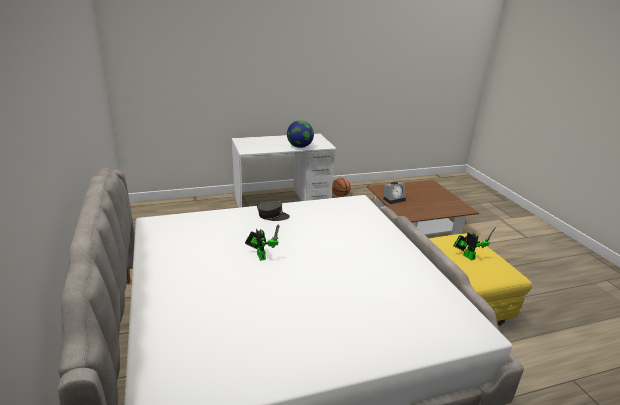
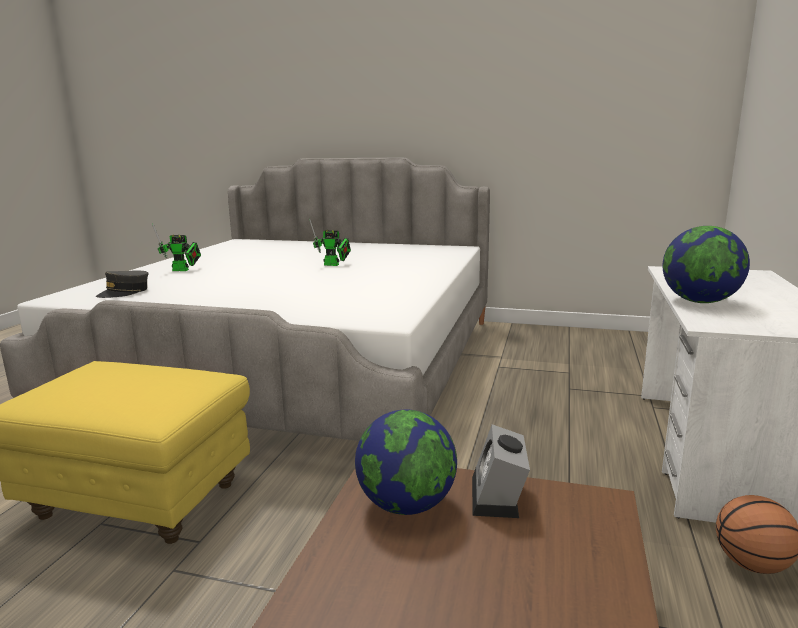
camera: 125 degrees right, 10 degrees down
grey cap [257,201,290,221] -> grey cap moved to [96,271,148,298]
toy robot [453,227,496,261] -> toy robot moved to [152,223,201,271]
none -> globe [355,410,457,515]

